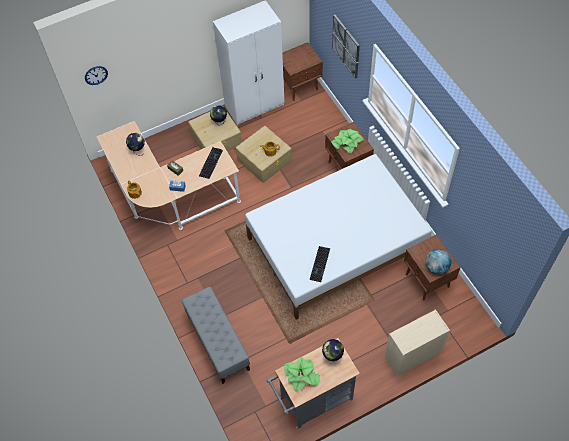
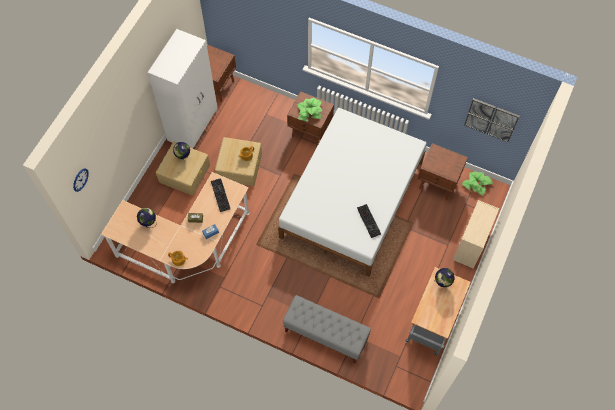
camera: 40 degrees left, 5 degrees up
potted plant [284,357,320,392] -> potted plant moved to [462,171,493,196]
picture [332,15,360,79] -> picture moved to [464,98,519,142]
globe [426,249,451,274] -> none

